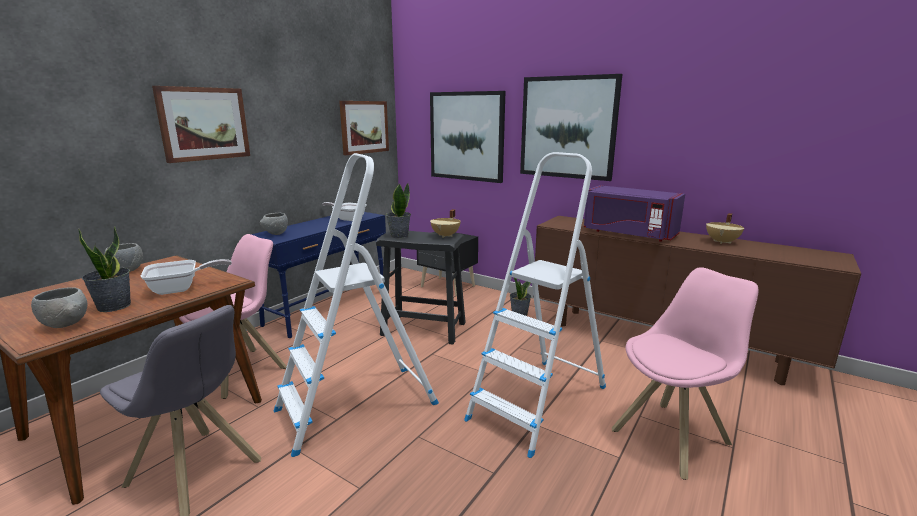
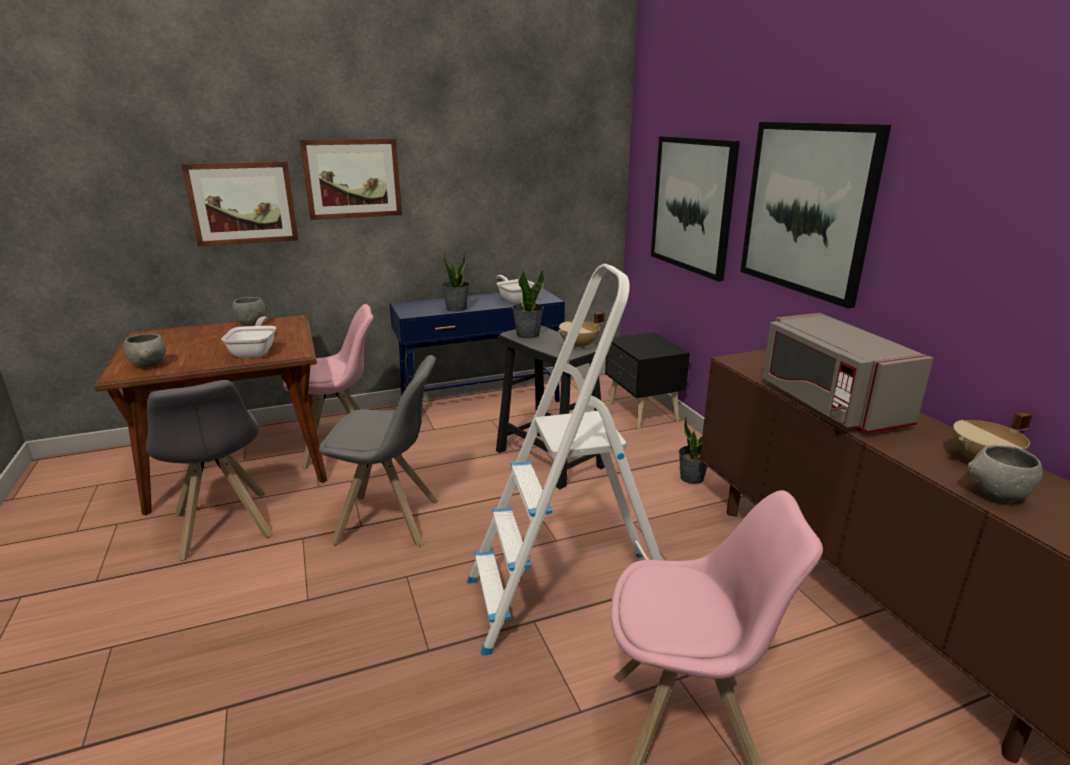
camera: 35 degrees right, 5 degrees up
potted plant [78,226,131,312] -> potted plant moved to [441,250,470,312]
frying pan [141,259,232,295] -> frying pan turned 105 degrees counterclockwise [221,317,276,358]
grey bowl [260,213,288,235] -> grey bowl moved to [967,445,1043,502]
white step ladder [274,153,439,457] -> grey chair [319,355,438,547]
picture [339,101,389,155] -> picture moved to [181,161,299,247]
purple microwave [584,185,685,242] -> grey microwave [762,313,933,433]

